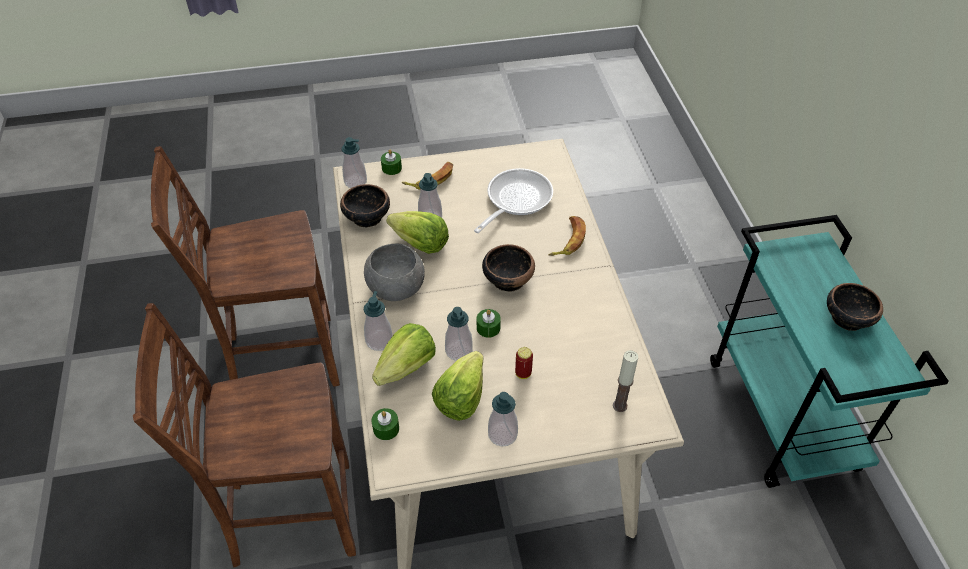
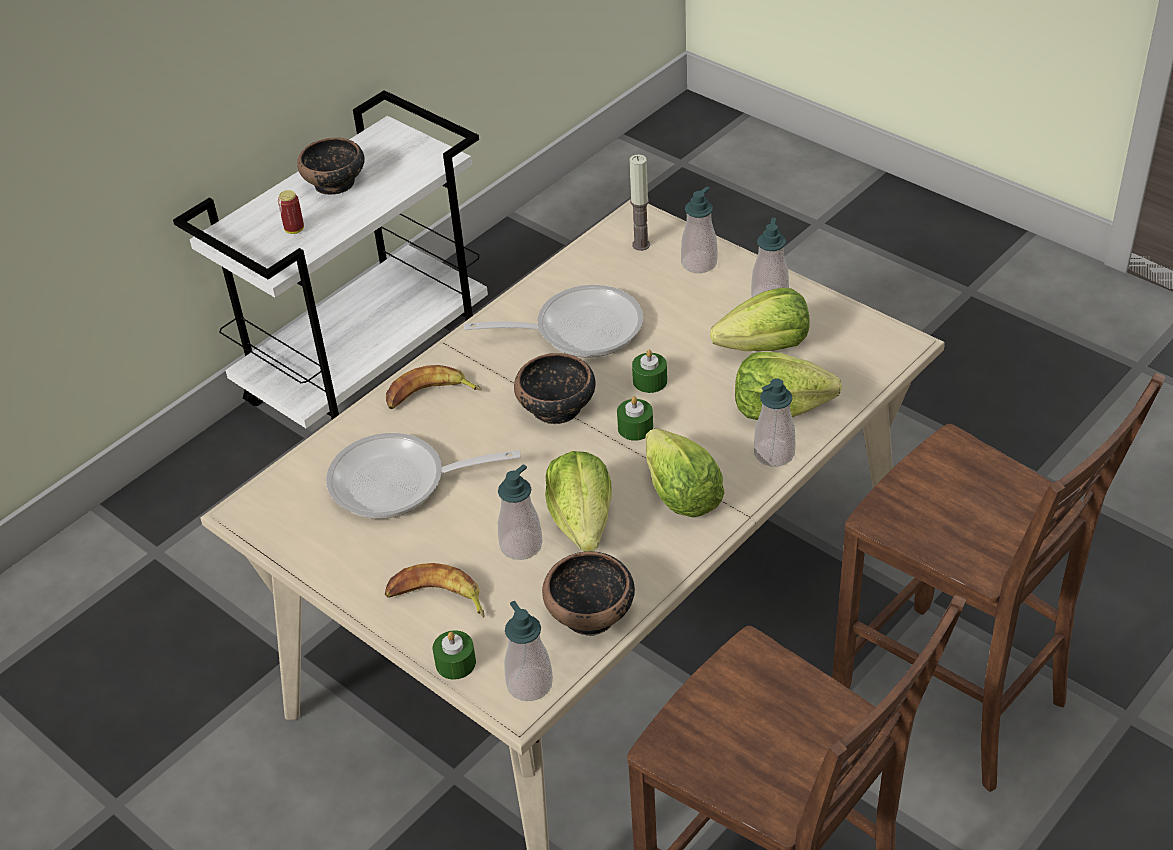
camera: 125 degrees left, 5 degrees down
grey bowl [364,244,425,301] -> lettuce [645,428,725,517]
green candle [371,408,399,440] -> green candle moved to [617,396,653,441]
soap dispenser [445,307,473,361] -> soap dispenser moved to [681,187,717,273]
can [515,347,533,379] -> can moved to [278,190,304,234]
turquoise cart [710,215,949,488] -> white cart [173,90,488,428]
none -> frying pan [464,285,643,358]

